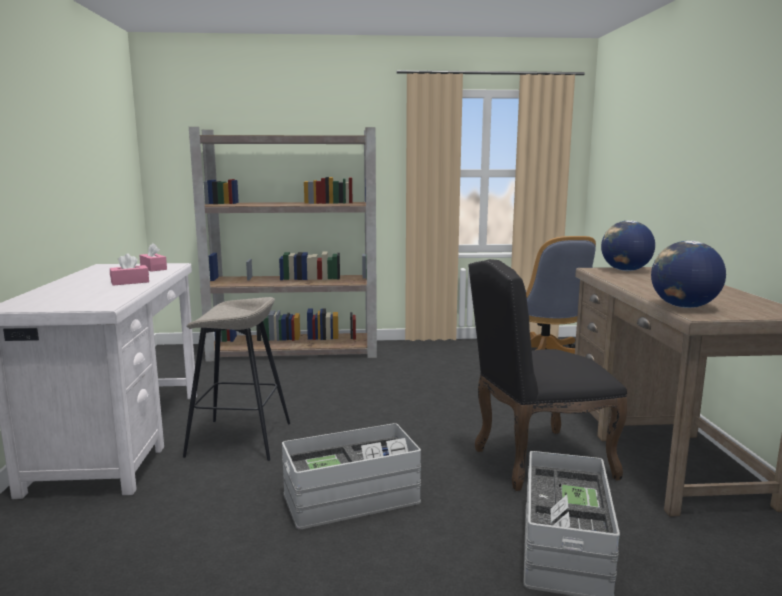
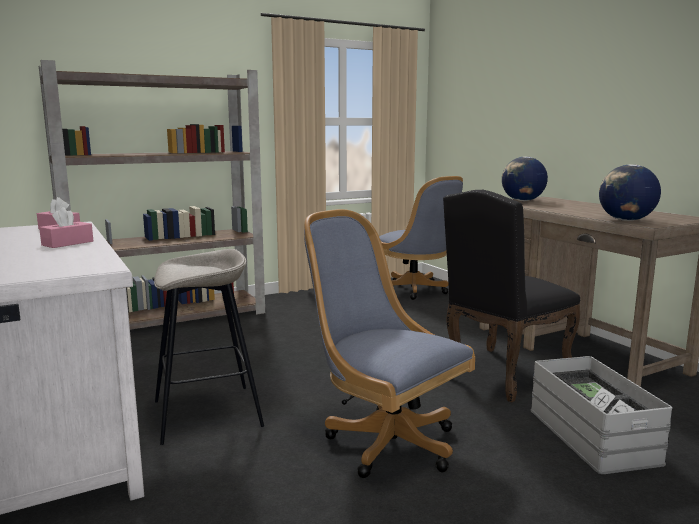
camera: 25 degrees left, 0 degrees up
grey storage box [282,423,421,529] -> blue office chair [304,209,475,478]

